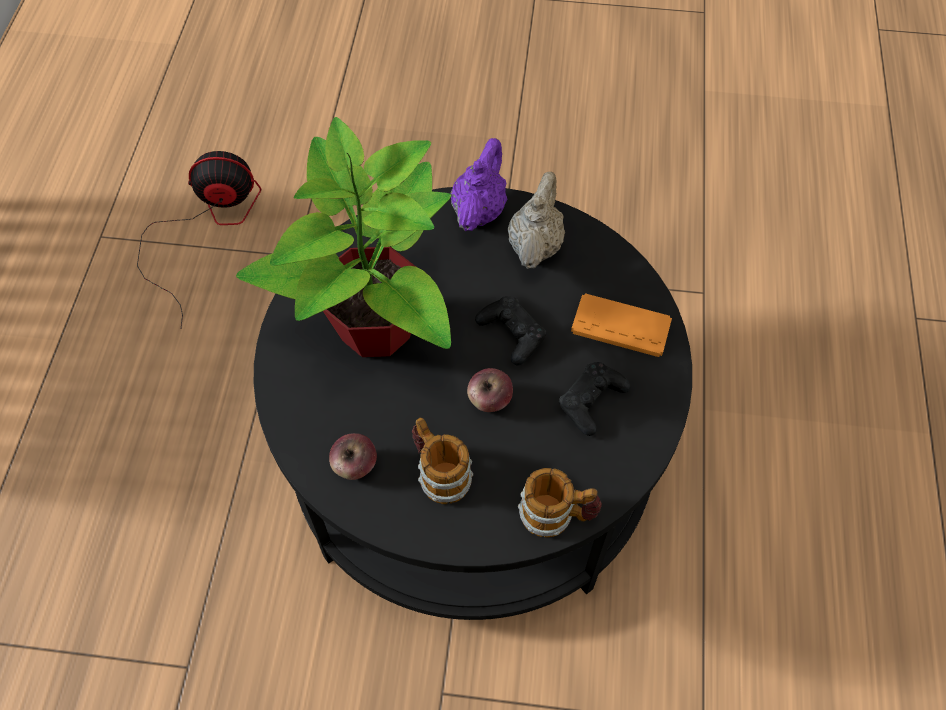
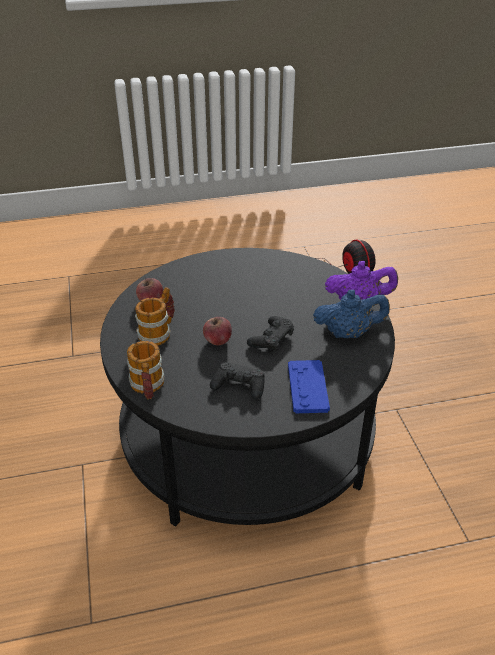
camera: 70 degrees right, 20 degrees down
potted plant [236,117,452,357] -> none
beige teapot [508,172,565,269] -> blue teapot [313,289,390,338]
orange game controller [571,293,672,357] -> blue game controller [288,360,330,413]

